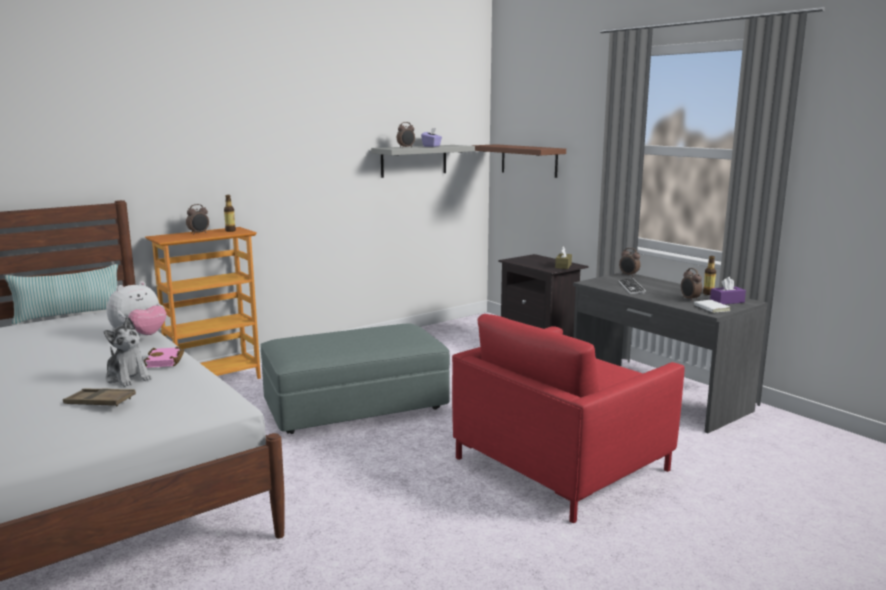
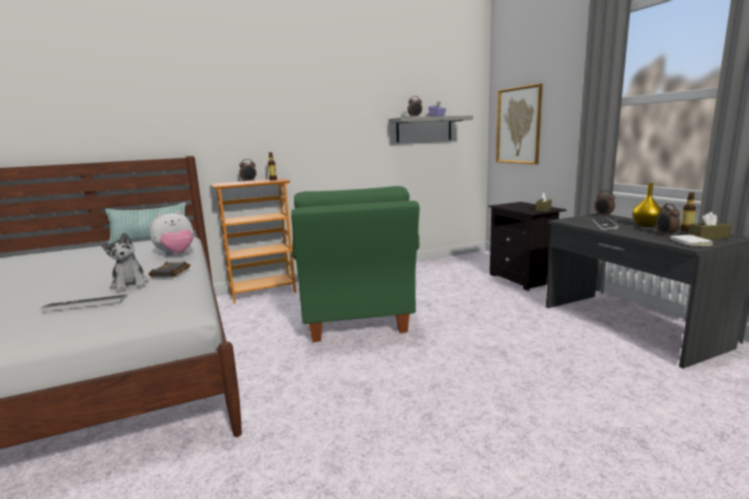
camera: 15 degrees right, 0 degrees up
brown tray [63,388,136,407] -> keyboard [40,295,128,311]
pink book [144,347,184,368] -> black book [148,261,191,277]
grey ottoman [261,323,450,434] -> green armchair [291,186,420,342]
red armchair [452,314,685,523] -> none
brown shelf [472,144,566,178] -> picture [496,83,542,164]
purple tissue box [710,277,746,304] -> brown tissue box [689,212,731,239]
none -> yellow vase [632,183,661,227]

